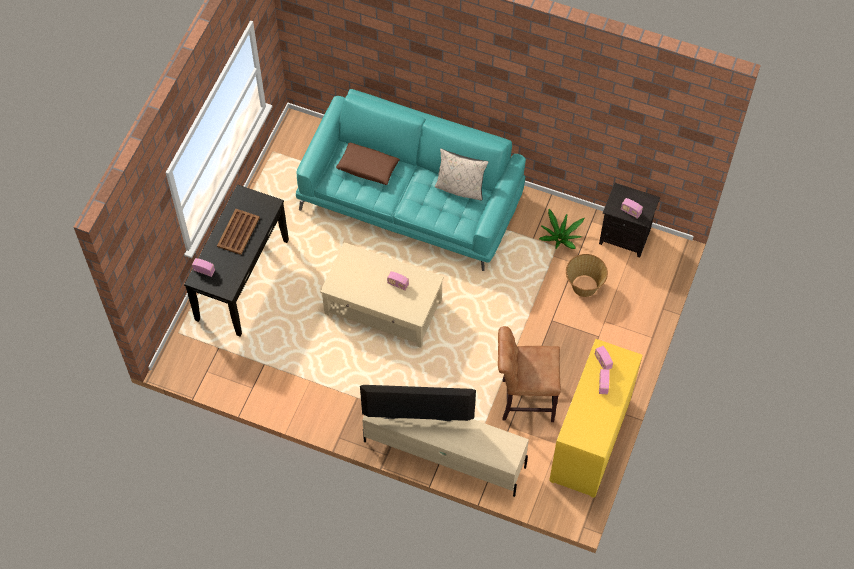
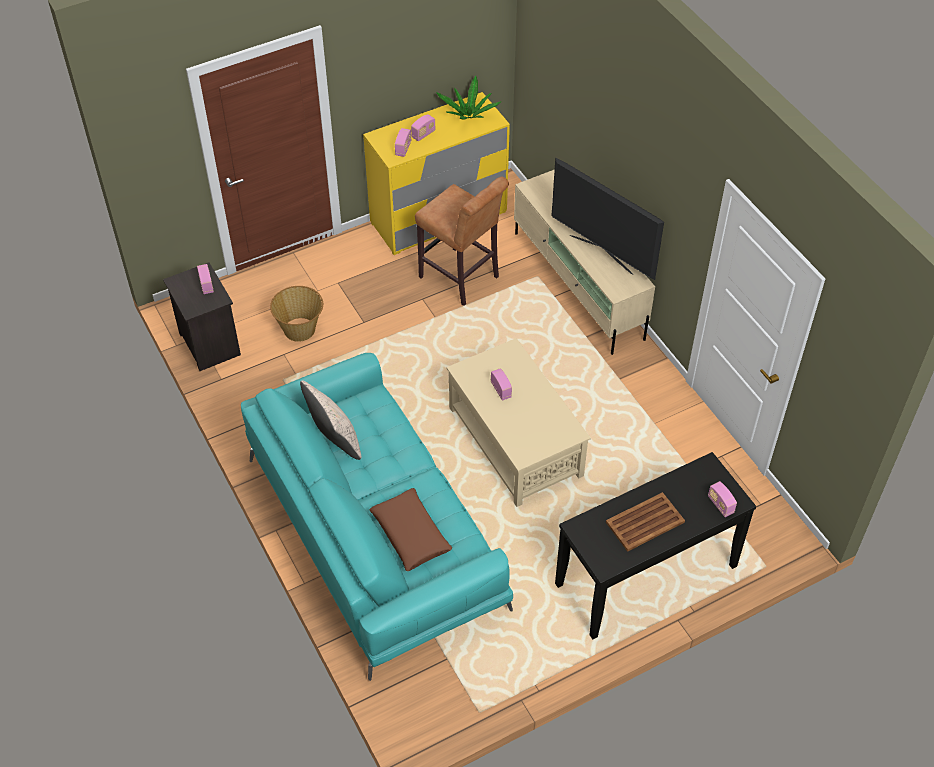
camera: 140 degrees left, 10 degrees down
potted plant [539,209,584,249] -> potted plant moved to [436,76,501,120]

